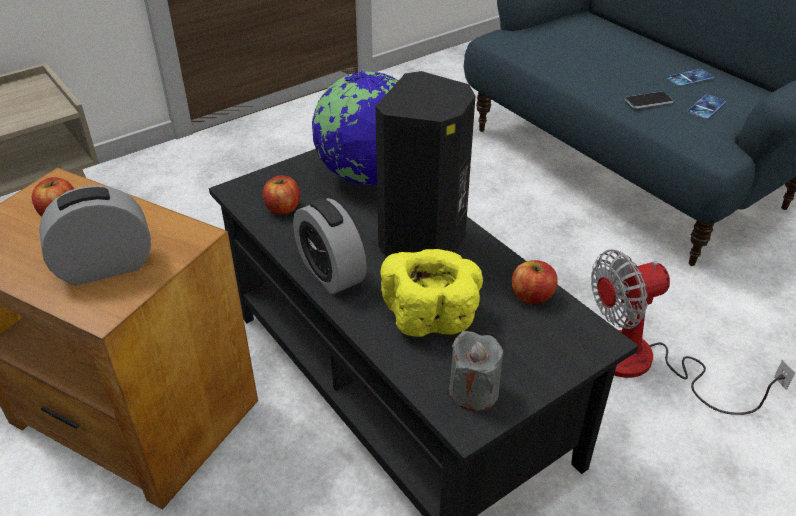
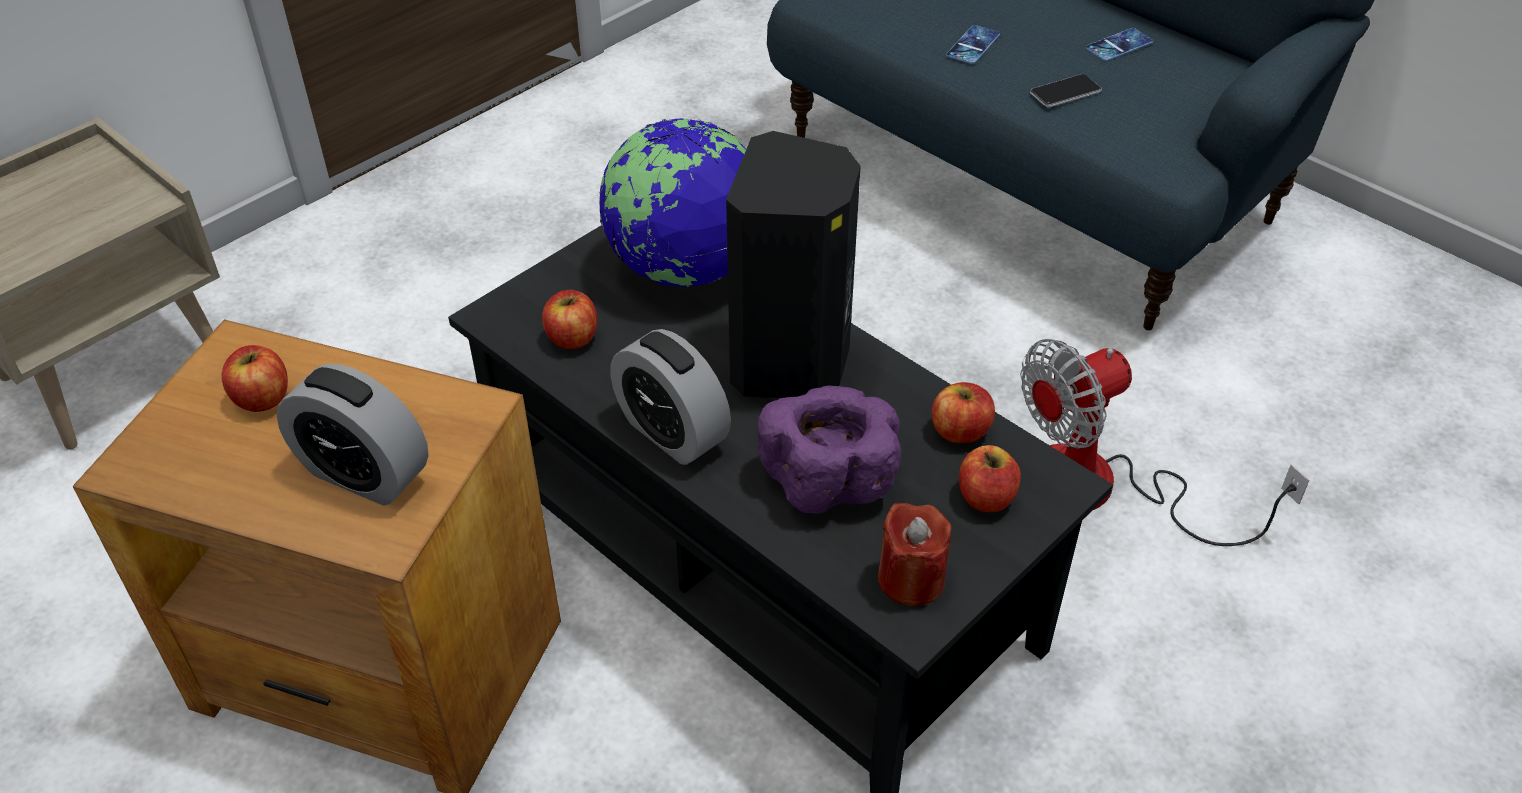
camera: 10 degrees left, 5 degrees up
alarm clock [39,185,151,286] -> alarm clock turned 120 degrees counterclockwise [277,364,429,506]
yellow bowl [380,249,483,337] -> purple bowl [757,385,901,514]
grey candle [449,331,504,411] -> red candle [878,503,951,607]
phone [687,94,726,119] -> phone moved to [946,25,1000,64]
none -> apple [959,445,1021,512]

